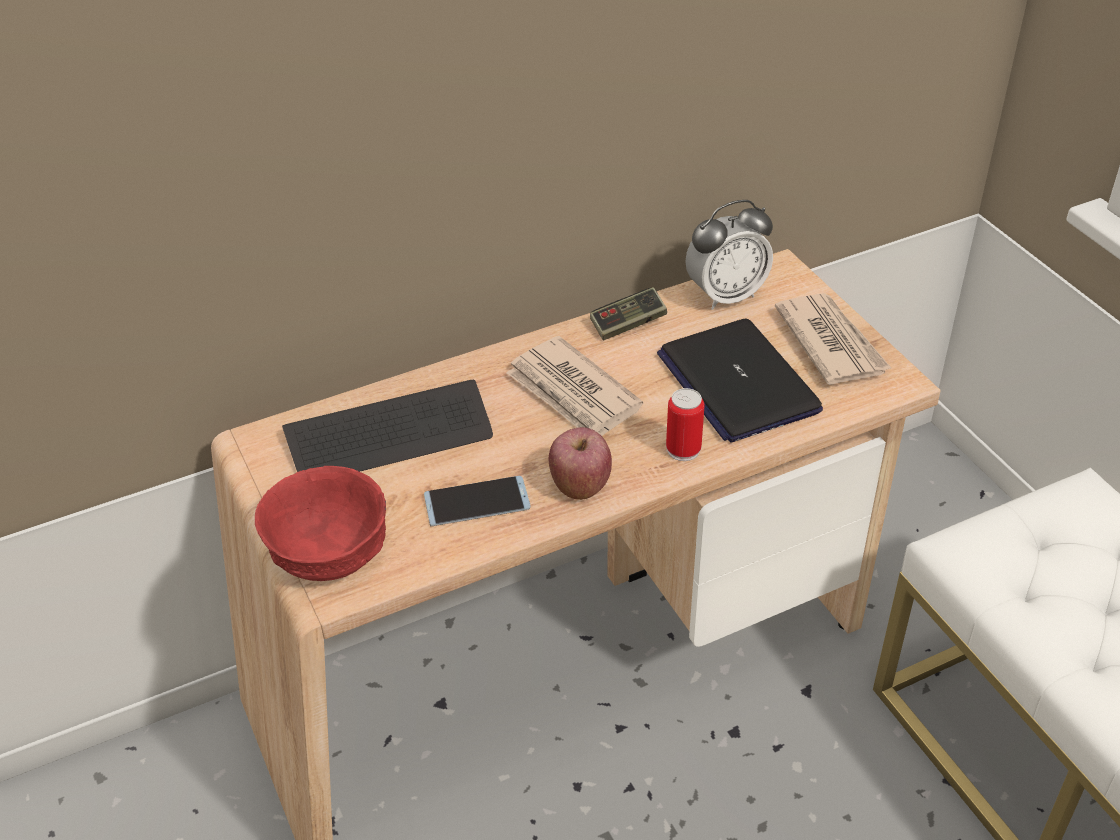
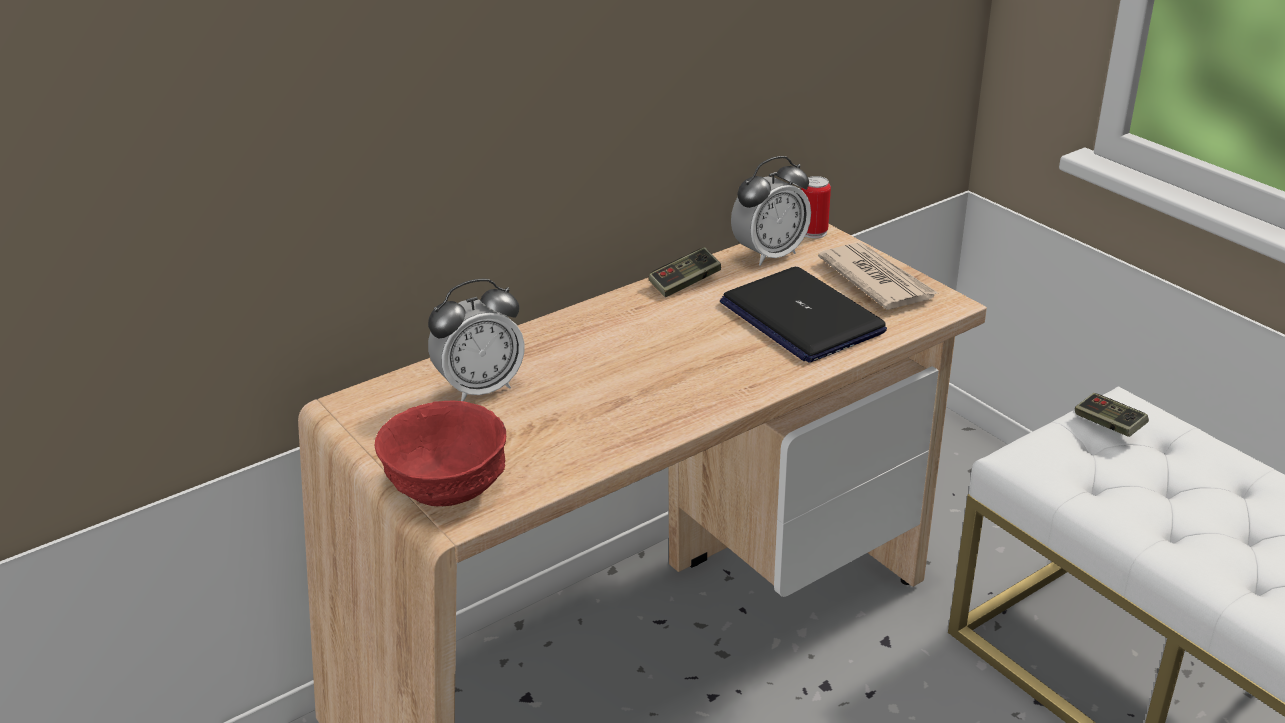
camera: 10 degrees left, 10 degrees down
keyboard [282,380,493,472] -> alarm clock [428,279,525,401]
phone [424,476,531,526] -> none
newspaper [506,336,643,436] -> none
apple [548,427,612,500] -> none
can [666,388,704,461] -> can moved to [801,176,831,238]
none -> game controller [1075,393,1149,437]

